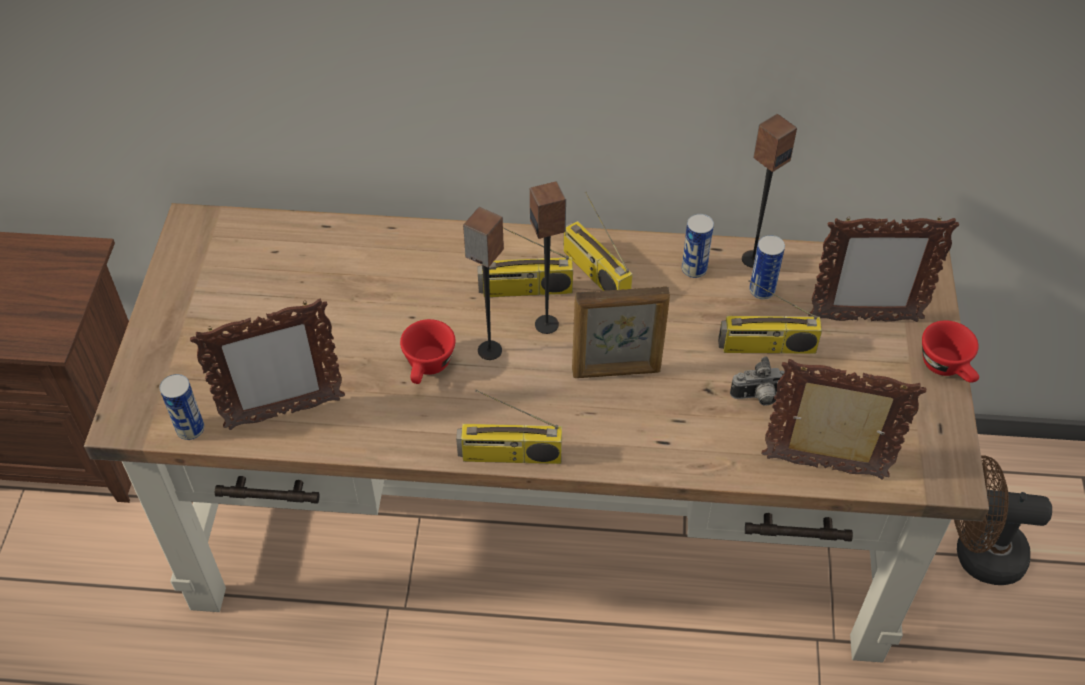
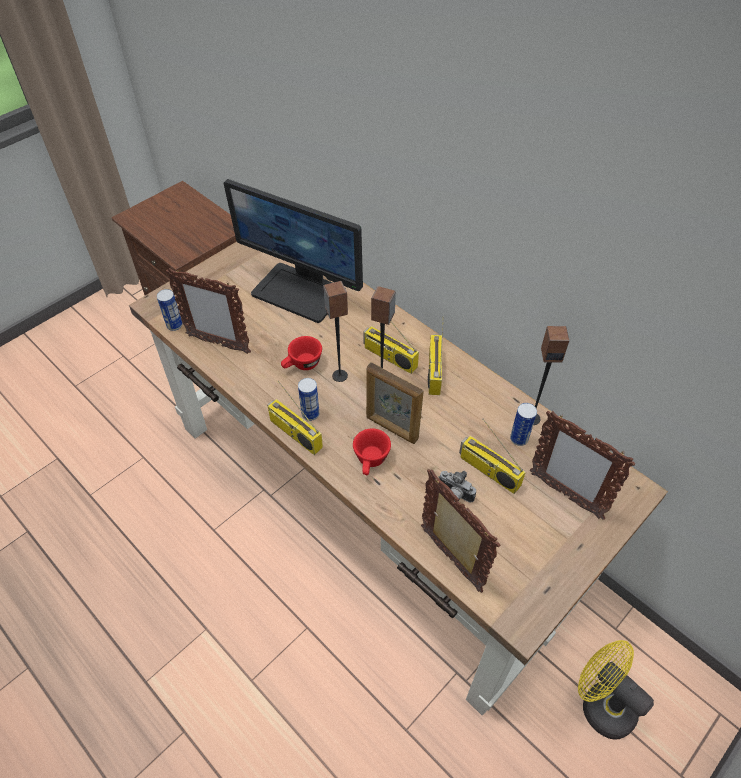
camera: 40 degrees right, 0 degrees up
can [682,214,714,278] -> can moved to [298,378,319,421]
red cup [922,320,979,383] -> red cup moved to [353,428,391,475]
brown fan [954,455,1052,585] -> yellow fan [578,640,654,740]
none -> monitor [224,179,363,323]

